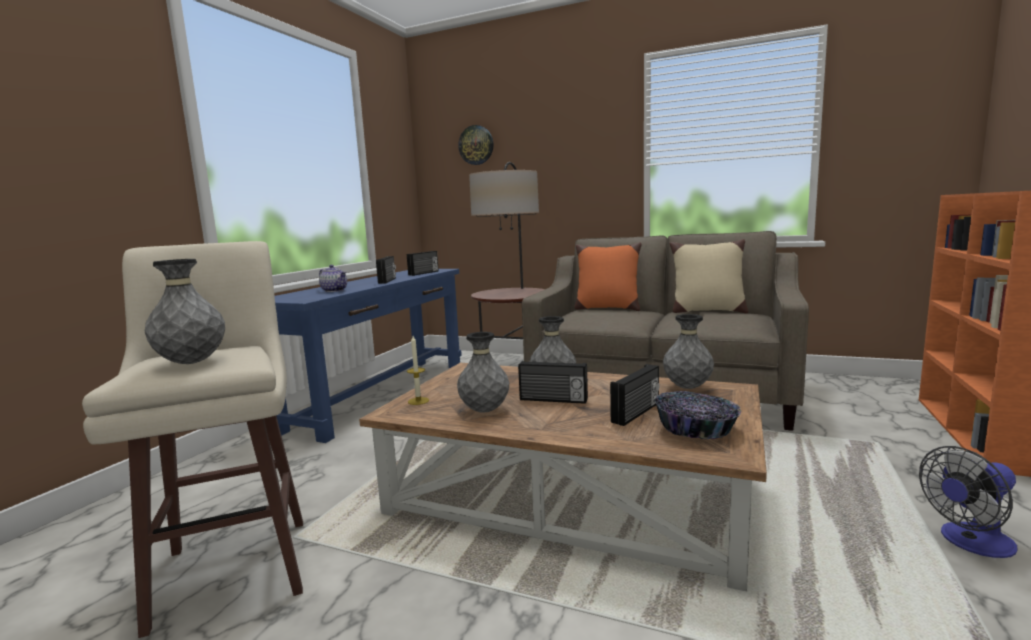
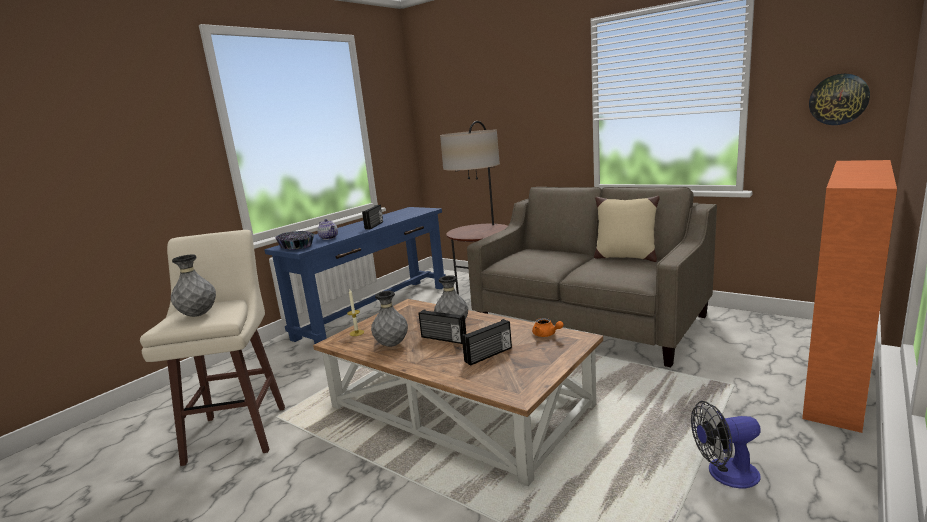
camera: 15 degrees right, 5 degrees up
radio [407,251,439,276] -> none
wall clock [458,125,493,165] -> wall clock moved to [809,74,870,125]
orange pillow [574,242,642,311] -> none
bowl [654,391,742,439] -> bowl moved to [275,231,315,250]
grey vase [663,314,714,389] -> orange teapot [532,318,564,337]

